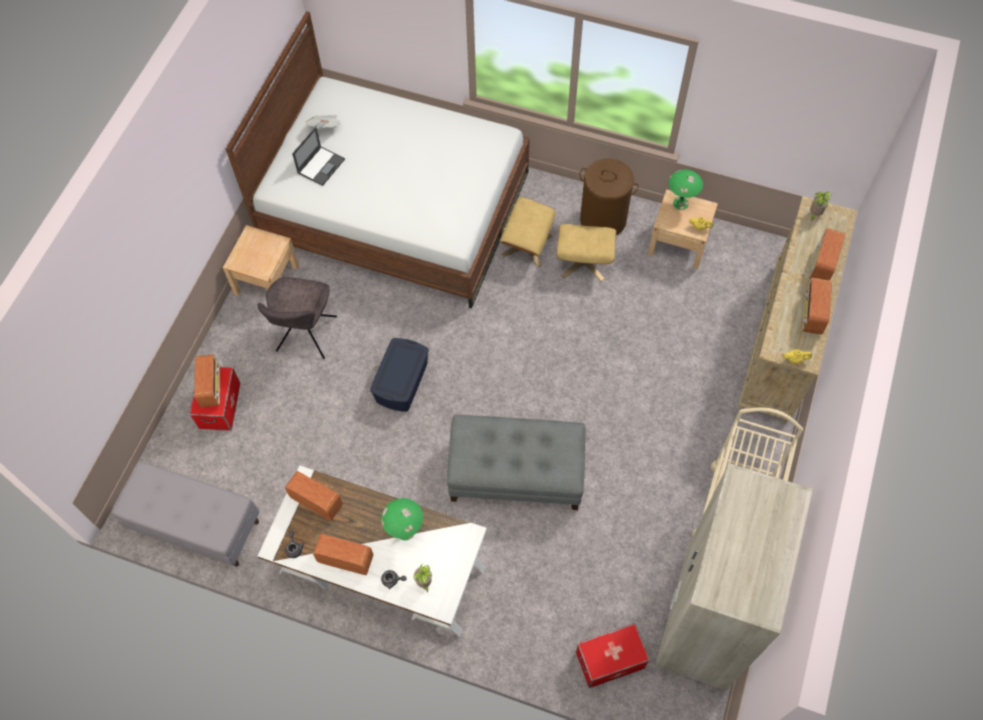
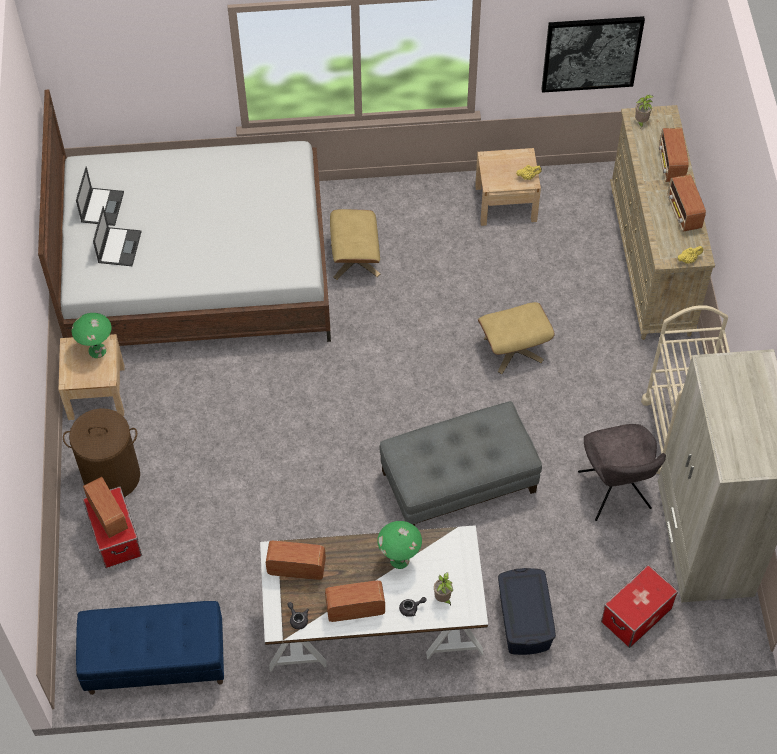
camera: 25 degrees left, 5 degrees down
grey bench [112,462,259,567] -> blue bench [76,601,224,695]
grey chair [258,277,337,359] -> grey chair moved to [578,424,666,521]
newspaper [306,115,340,128] -> laptop [76,166,124,226]
blue storage box [370,338,429,412] -> blue storage box moved to [498,568,556,655]
beige ottoman [556,224,616,281] -> beige ottoman moved to [478,302,555,374]
brown laundry basket [579,158,639,236] -> brown laundry basket moved to [63,408,140,497]
green table lamp [668,170,703,210] -> green table lamp moved to [71,313,112,358]
none -> picture [541,16,645,93]

